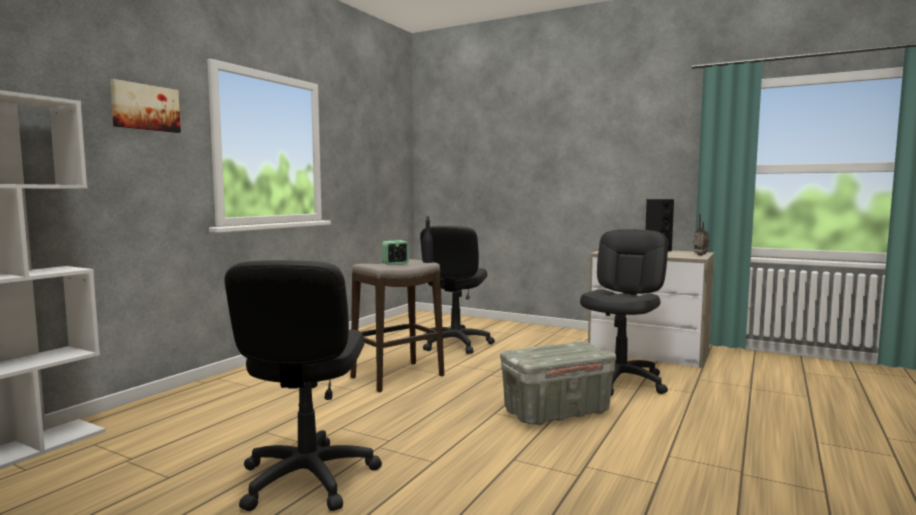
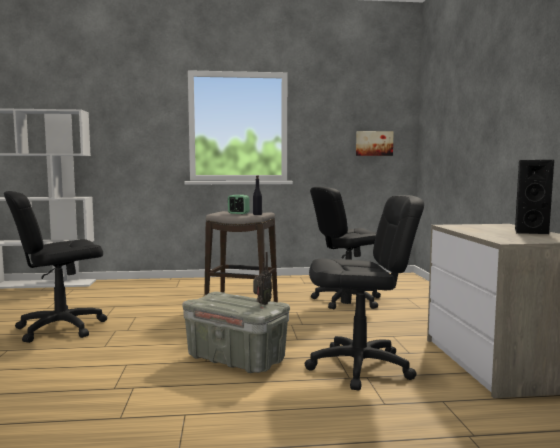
camera: 55 degrees right, 0 degrees up
picture [110,79,181,133] -> picture moved to [356,131,394,156]
radio [693,214,710,256] -> radio moved to [253,252,272,305]

